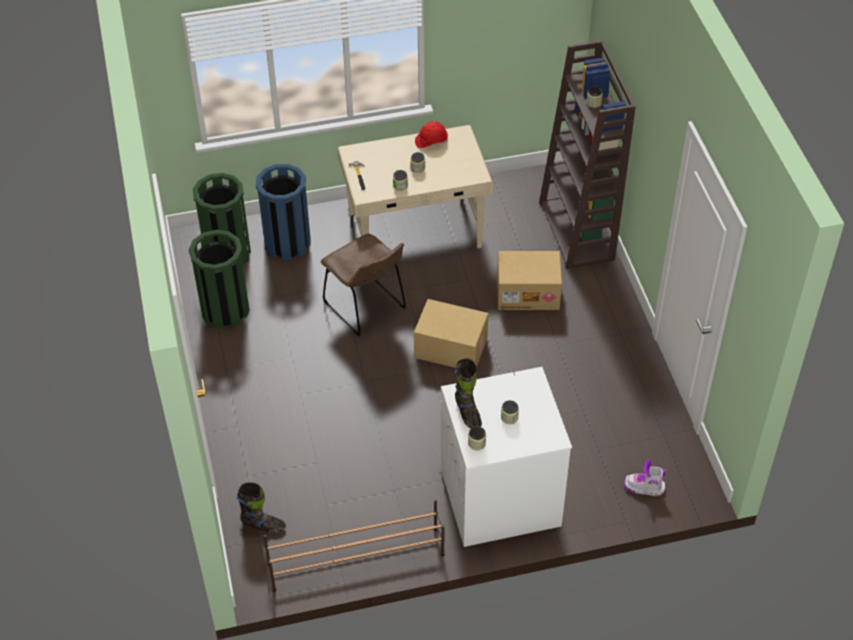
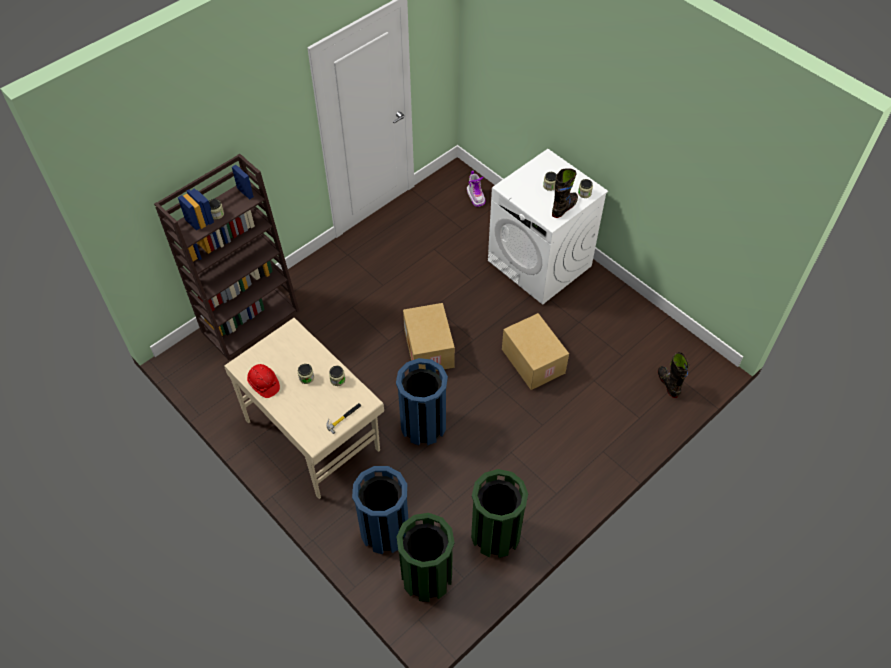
camera: 120 degrees left, 5 degrees up
brown shoe rack [263,500,445,592] -> none
brown chair [321,234,406,336] -> blue trash can [396,358,448,445]
cardboard box [497,251,562,310] -> cardboard box moved to [502,313,569,390]

